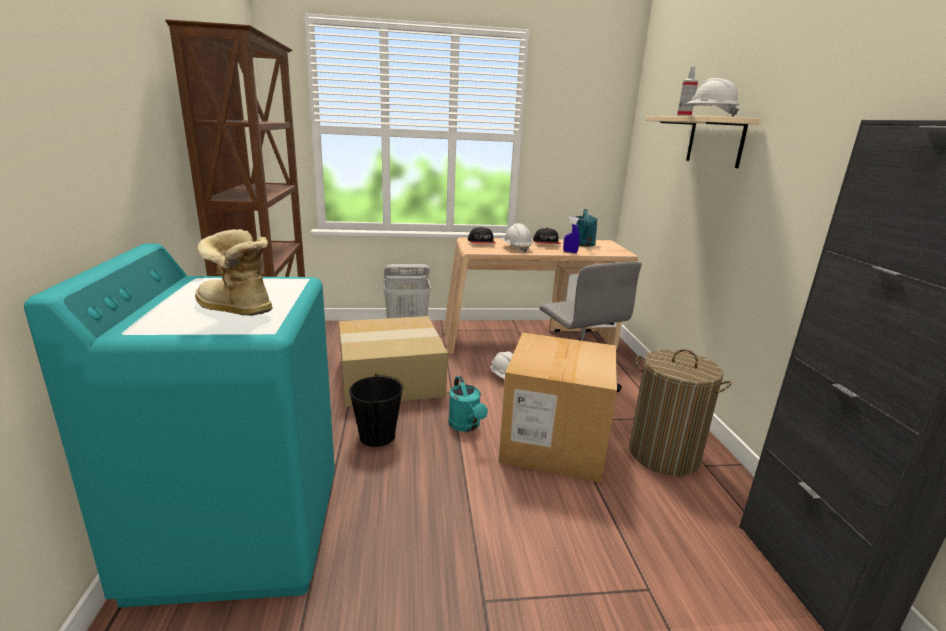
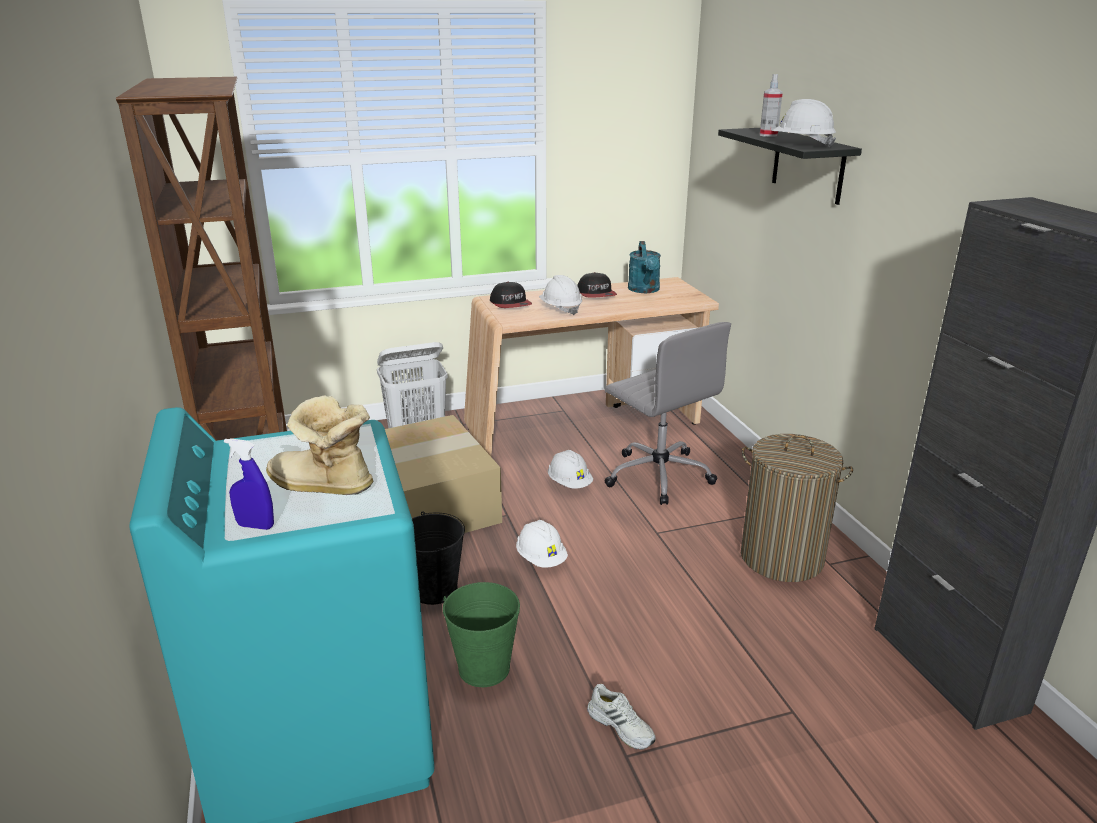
camera: 10 degrees left, 5 degrees up
turquoise watering can [448,376,488,432] -> white hard hat [516,520,568,568]
cardboard box [499,333,617,483] -> none
blue spray bottle [563,217,580,253] -> blue spray bottle moved to [224,438,274,530]
beige shelf [645,116,761,168] -> black shelf [718,128,862,205]
none -> green bucket [443,582,520,687]
none -> white shoe [587,684,655,750]

